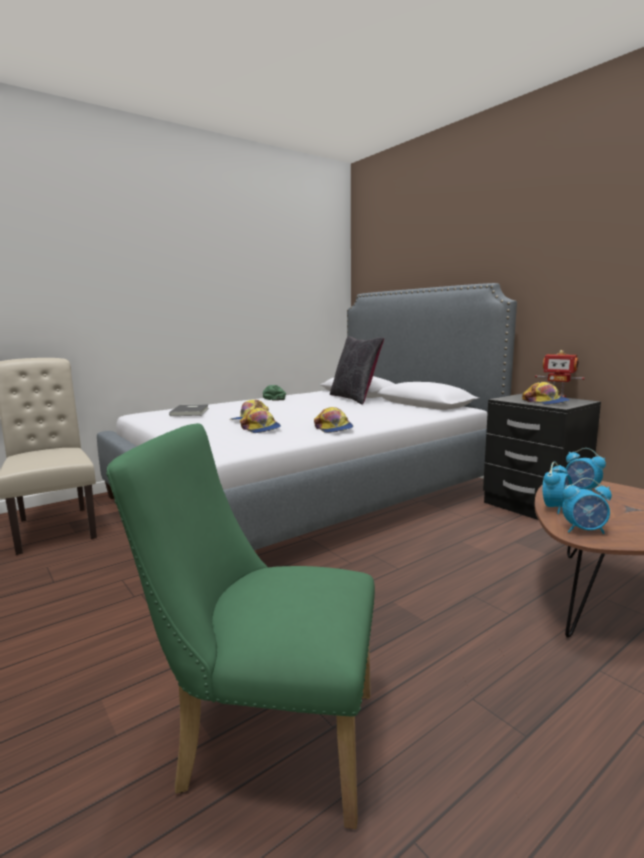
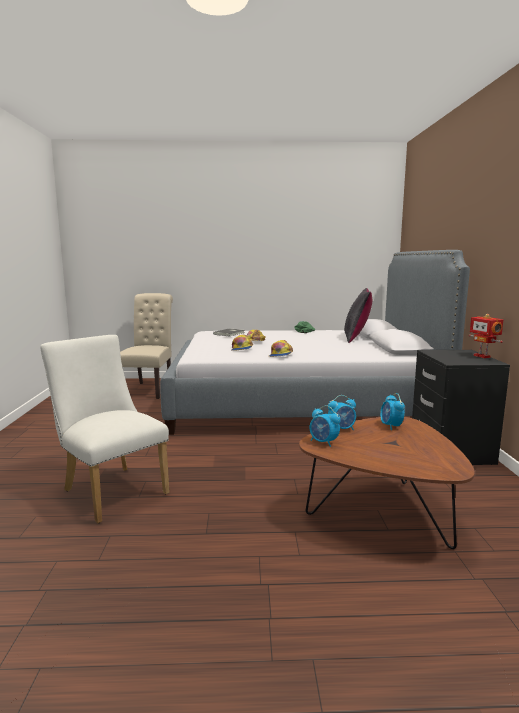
camera: 35 degrees right, 0 degrees up
green chair [106,423,375,829] -> white chair [40,335,169,523]
cap [522,382,570,405] -> none

